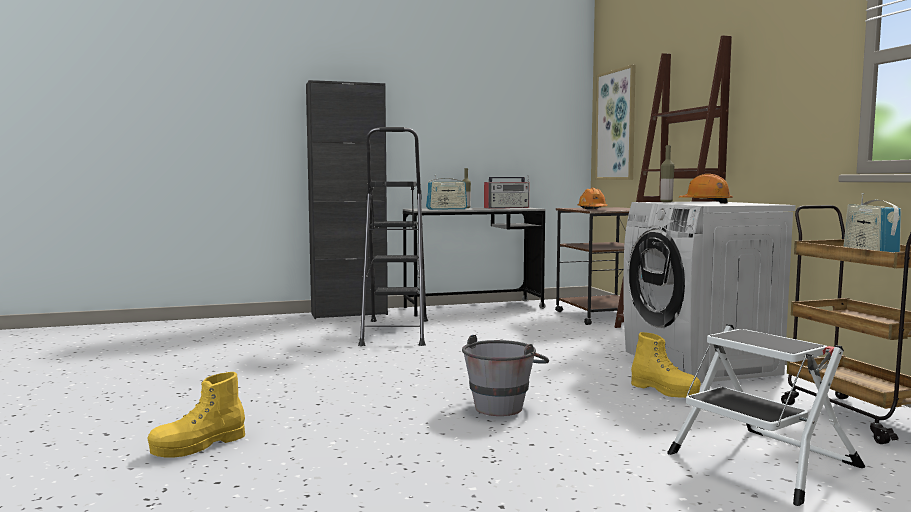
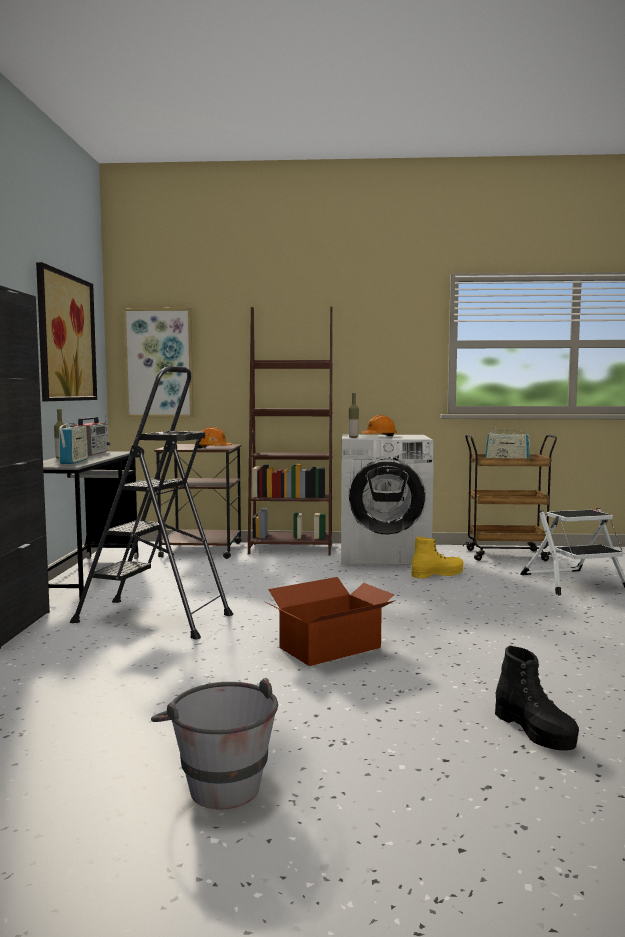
camera: 70 degrees left, 0 degrees up
yellow boot [147,372,245,458] -> black boot [495,646,579,751]
grey bucket [462,335,549,416] -> grey bucket moved to [151,678,278,810]
none -> picture [36,262,97,401]
none -> cardboard box [264,577,396,666]

